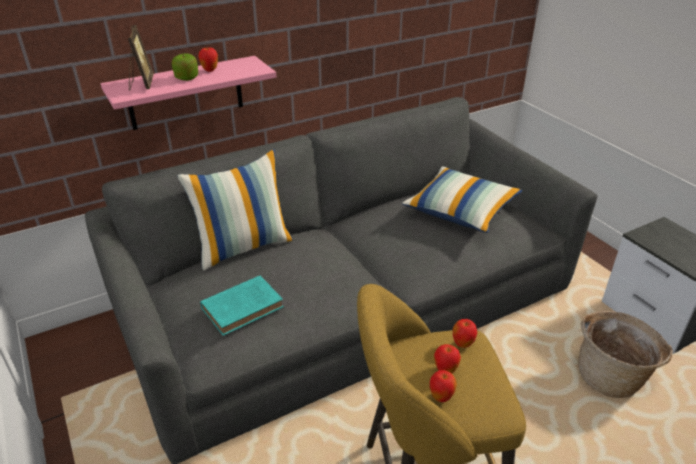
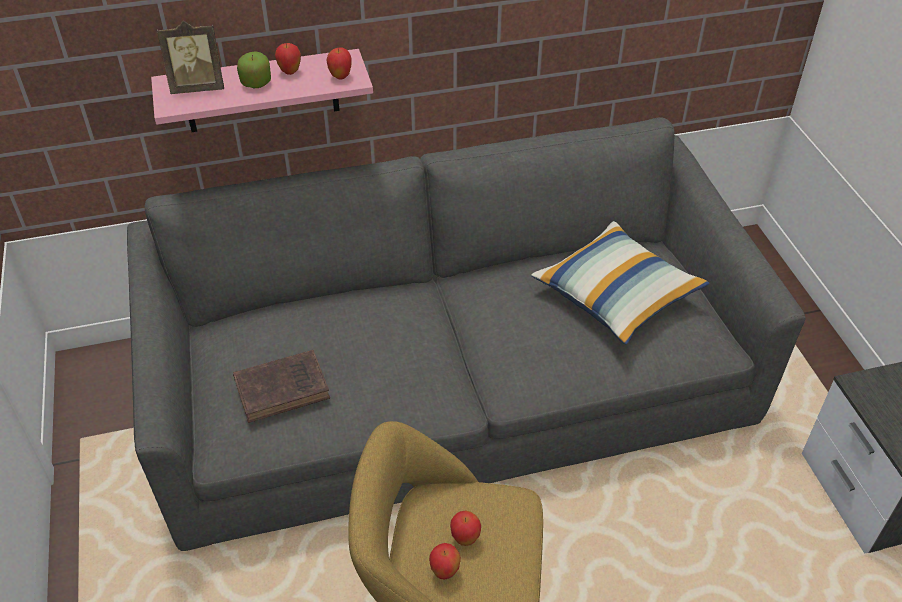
camera: 15 degrees right, 10 degrees up
picture frame [128,25,154,91] -> picture frame turned 75 degrees clockwise [157,20,224,94]
pillow [177,149,293,270] -> none
turquoise book [200,276,284,336] -> brown book [233,350,330,423]
apple [453,319,477,348] -> apple moved to [327,48,352,79]
basket [578,311,673,398] -> none

